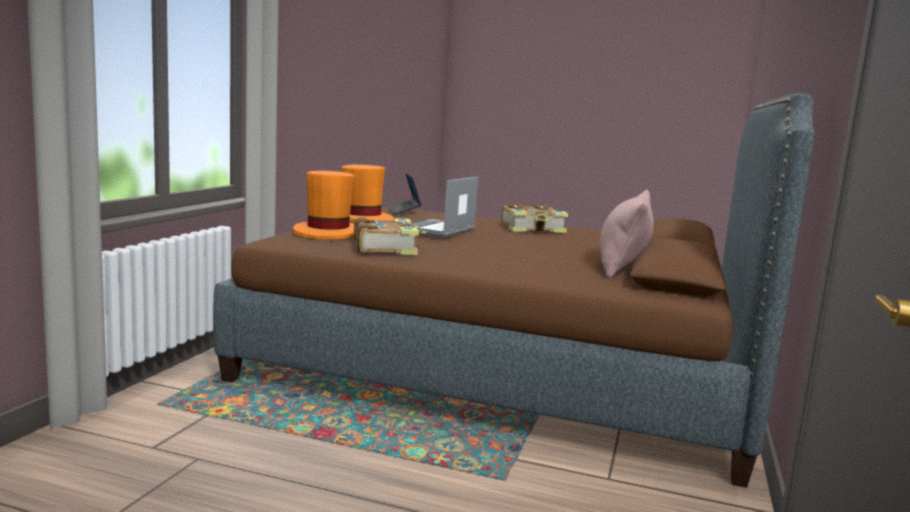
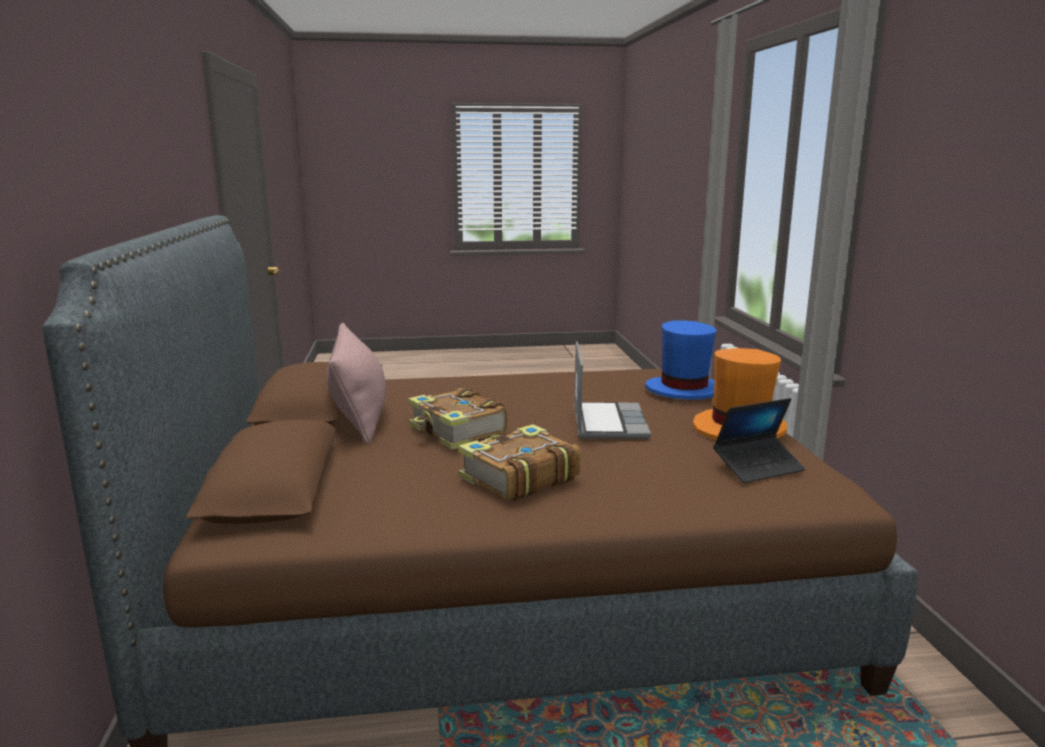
camera: 155 degrees right, 5 degrees up
orange hat [293,171,355,239] -> blue hat [645,320,717,400]
book [354,217,426,255] -> book moved to [408,388,508,450]
laptop [388,173,421,215] -> laptop turned 105 degrees clockwise [713,398,805,483]

